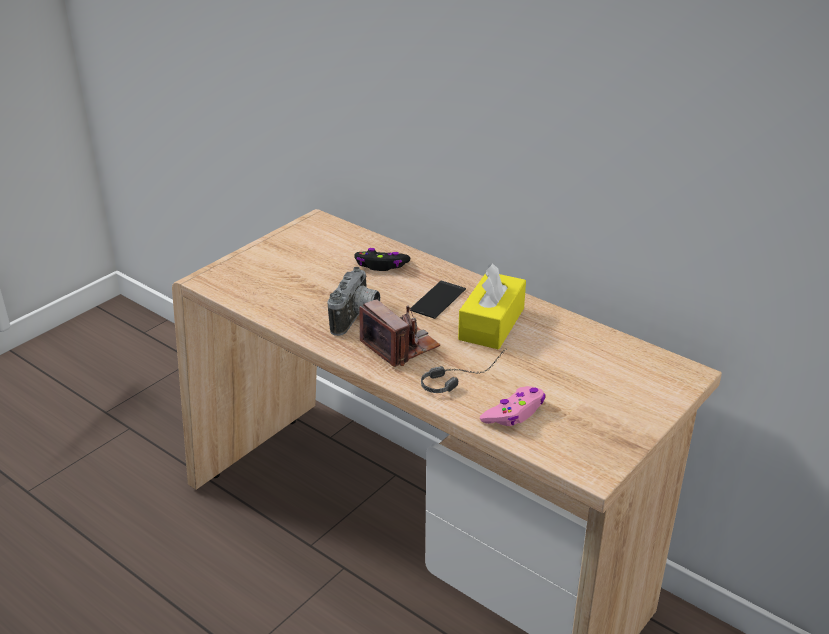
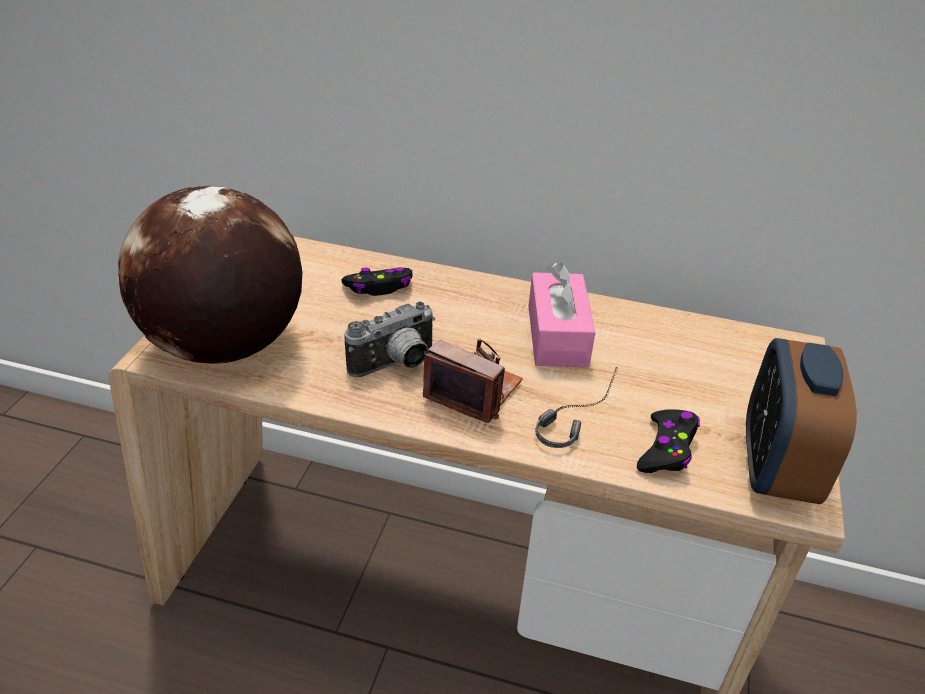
camera: 25 degrees left, 5 degrees up
camera [327,267,380,336] -> camera turned 60 degrees clockwise [344,301,435,378]
phone [409,280,466,319] -> none
yellow tissue box [458,263,526,350] -> pink tissue box [529,263,596,367]
pink game controller [480,386,546,426] -> black game controller [637,409,700,473]
none -> globe [118,185,302,364]
none -> alarm clock [746,338,857,504]

